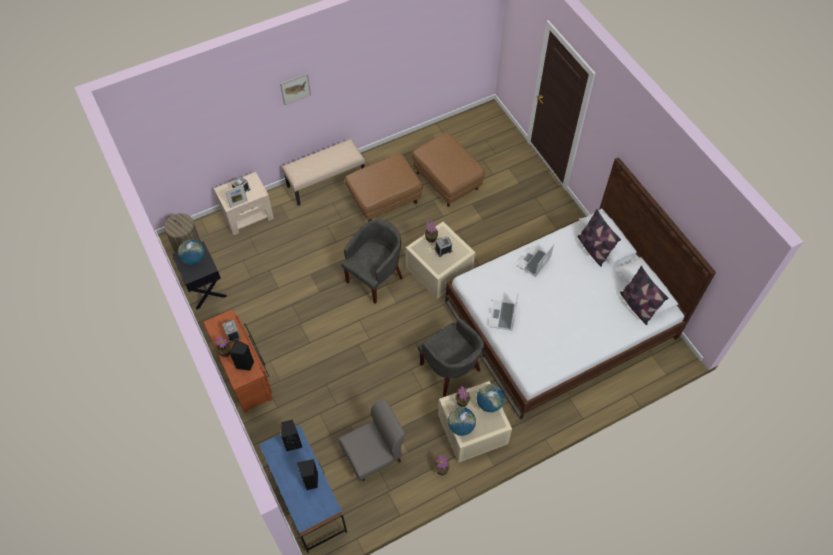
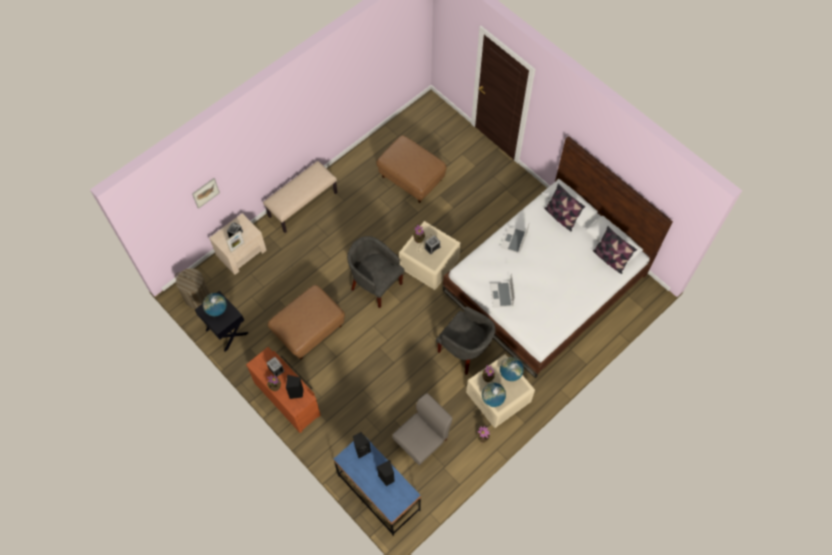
camera: 15 degrees left, 5 degrees up
picture [280,73,311,105] -> picture moved to [192,178,220,209]
grey armchair [341,219,403,304] -> grey armchair turned 75 degrees counterclockwise [347,236,405,308]
brown ottoman [345,154,423,222] -> brown ottoman moved to [267,285,345,360]

